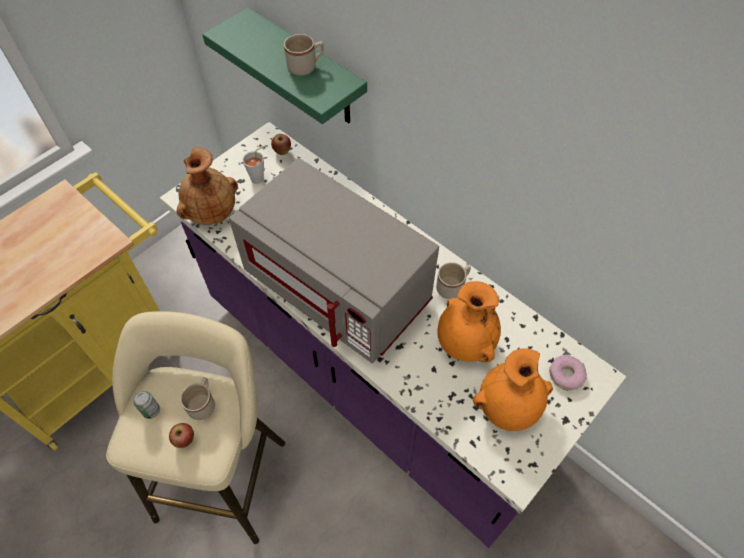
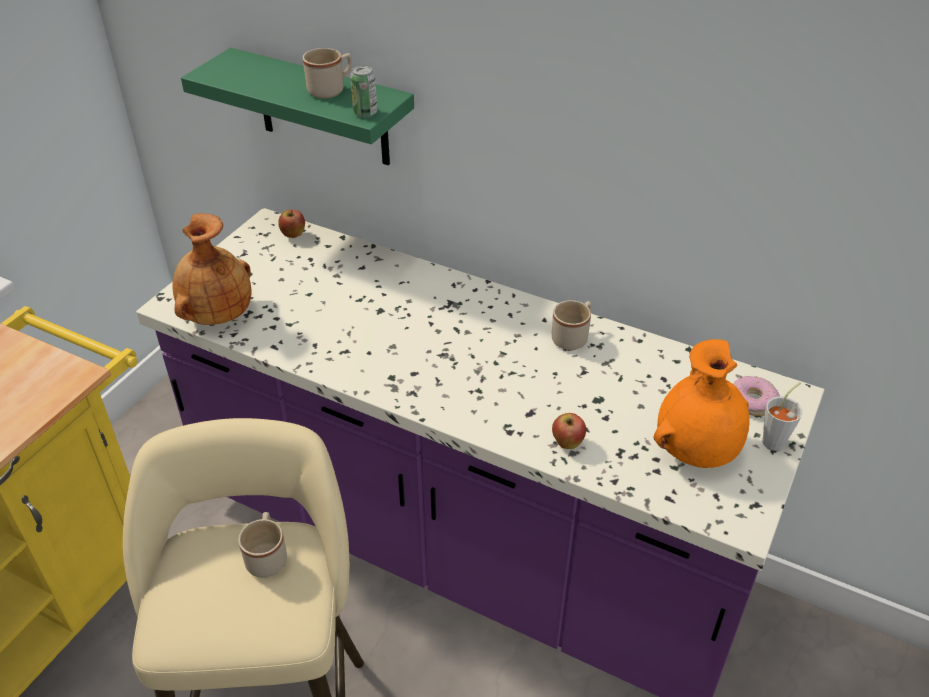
camera: 15 degrees left, 15 degrees down
can [133,391,160,419] -> can moved to [350,65,377,118]
apple [169,423,194,448] -> apple moved to [552,413,586,449]
grey microwave [229,158,439,364] -> none
grey cup [242,145,267,184] -> grey cup moved to [762,382,803,451]
orange vase [437,281,501,362] -> none

